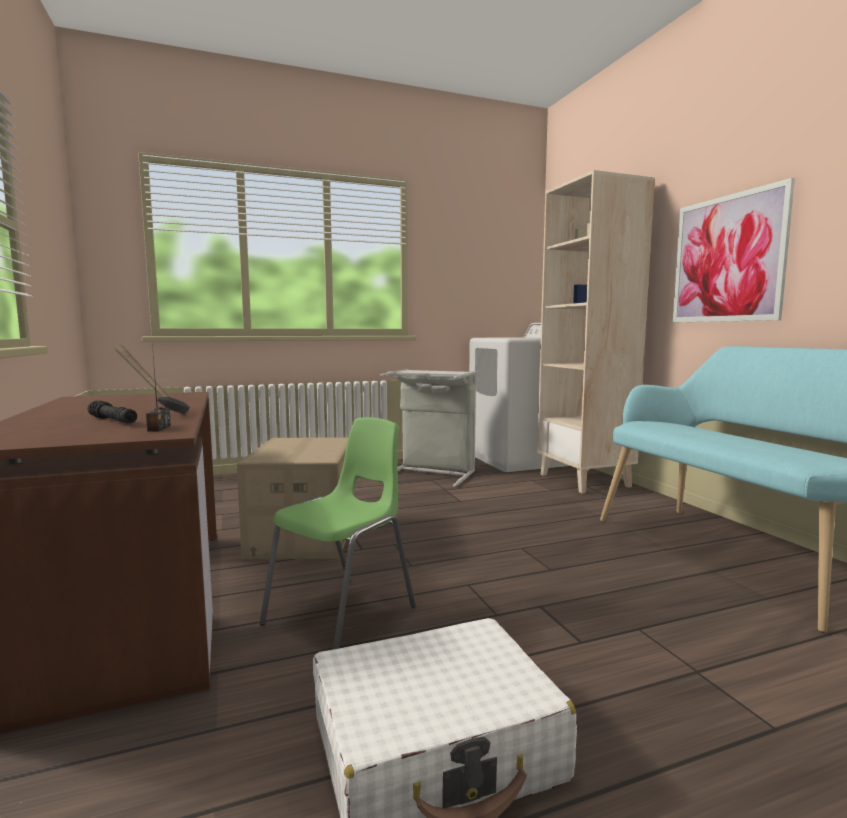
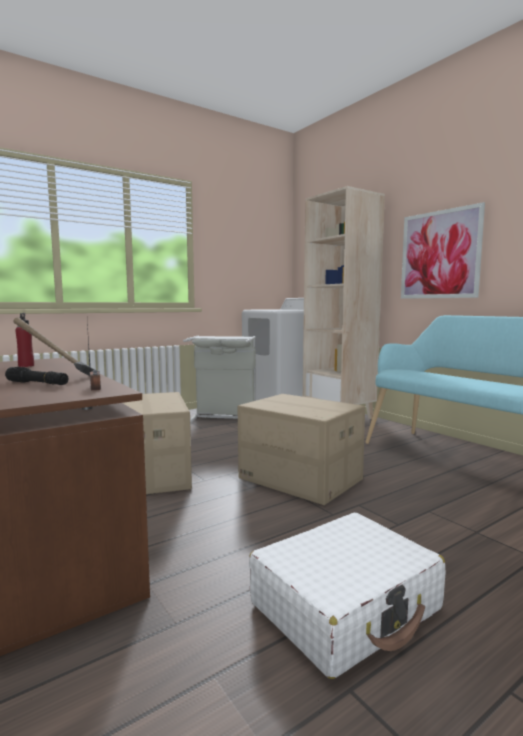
camera: 15 degrees left, 0 degrees up
green chair [260,417,416,650] -> none
none -> red bottle [15,313,34,367]
none -> cardboard box [238,394,365,505]

